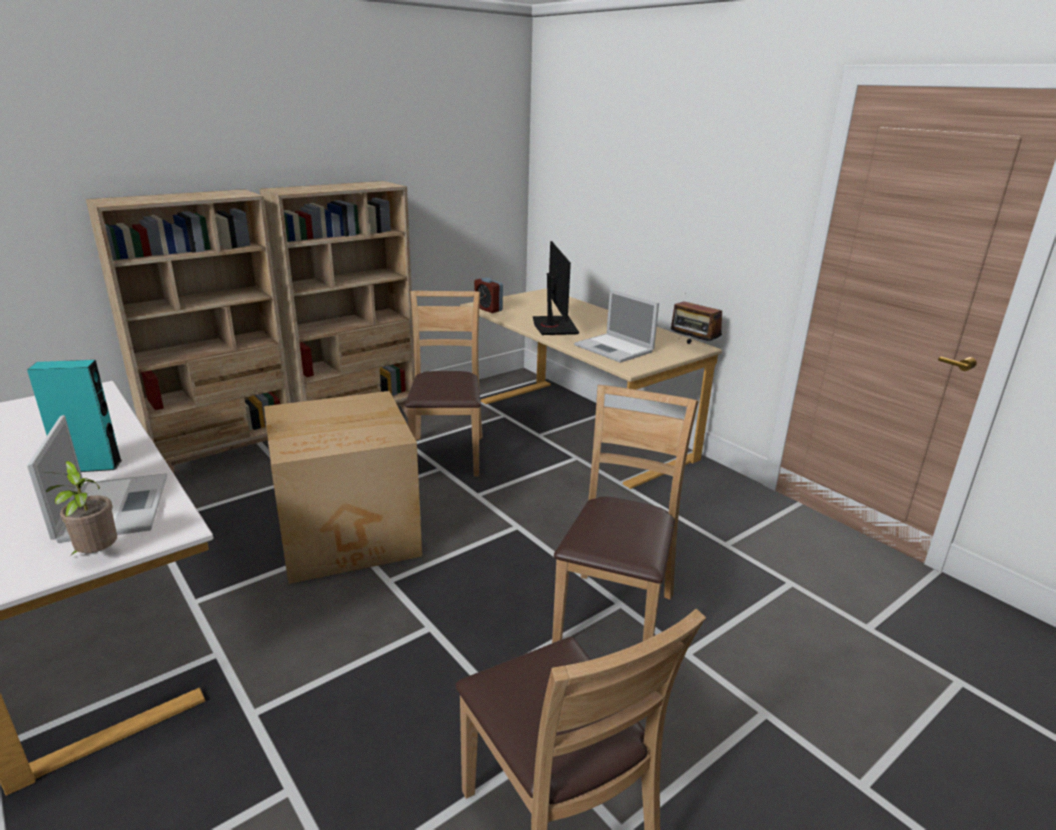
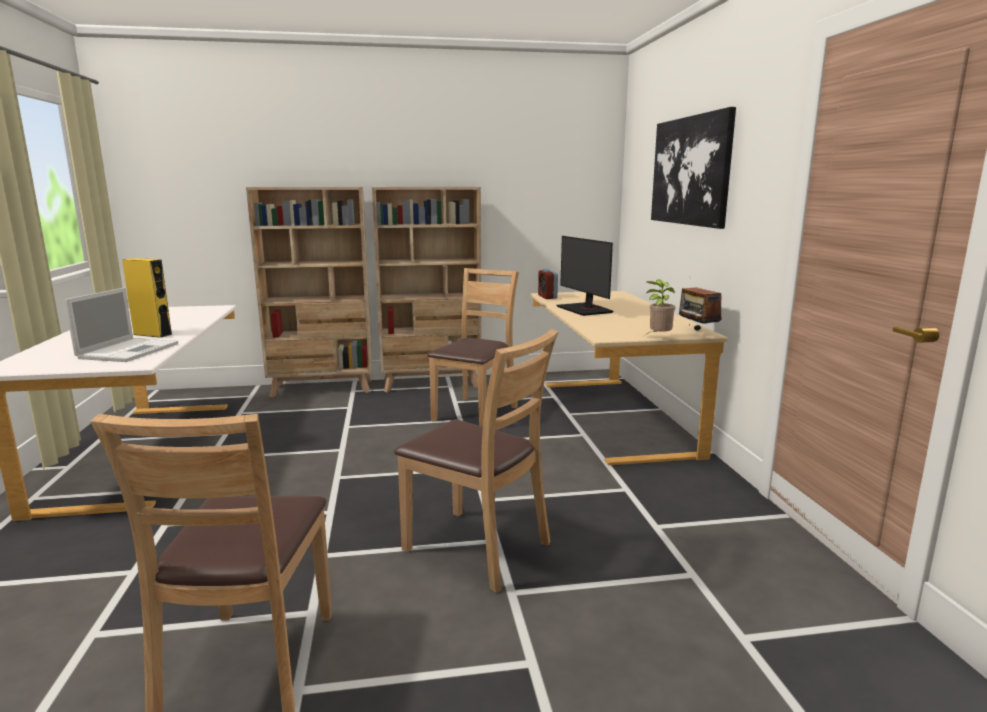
camera: 30 degrees right, 10 degrees down
turquoise speaker [27,360,122,472] -> yellow speaker [122,258,173,338]
potted plant [43,461,117,556] -> potted plant moved to [646,279,675,334]
cardboard box [264,391,422,584] -> none
monitor [533,241,580,335] -> monitor turned 135 degrees clockwise [557,236,613,316]
brown chair [552,385,699,643] -> brown chair turned 75 degrees clockwise [394,329,558,593]
laptop [574,289,659,363] -> none
none -> picture [651,107,736,229]

